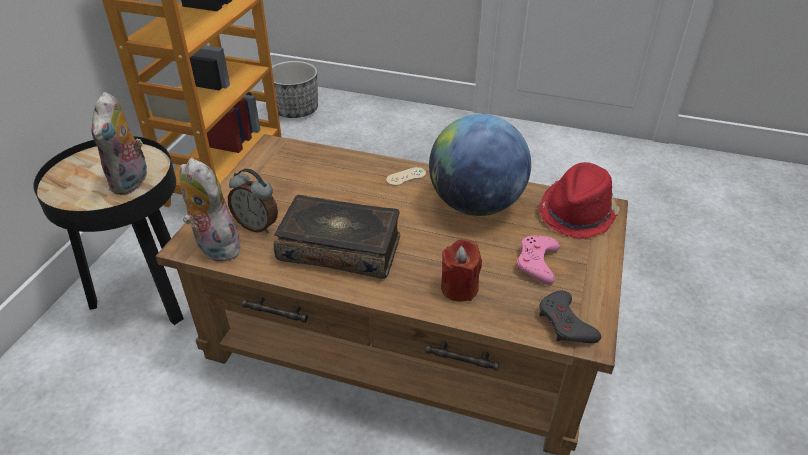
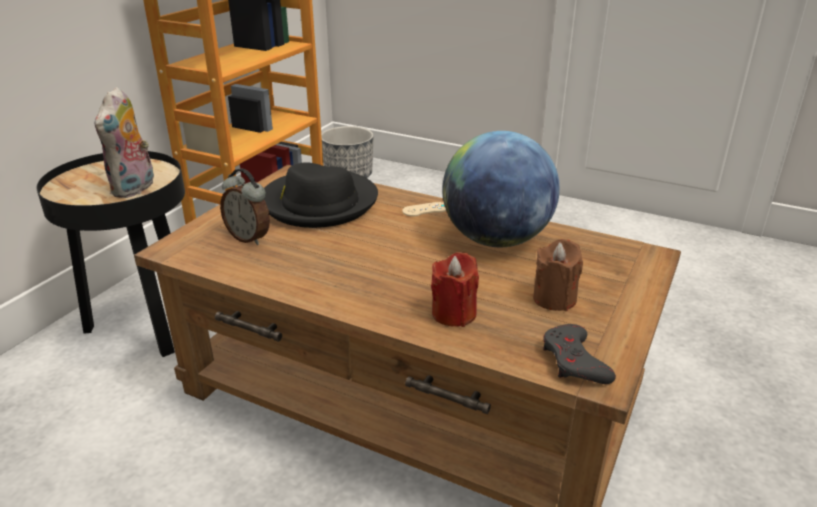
camera: 10 degrees right, 10 degrees down
plush toy [180,158,245,262] -> none
book [274,195,400,279] -> none
pink game controller [517,236,560,285] -> brown candle [533,239,583,311]
red hat [539,162,620,239] -> none
none -> black hat [264,162,378,228]

